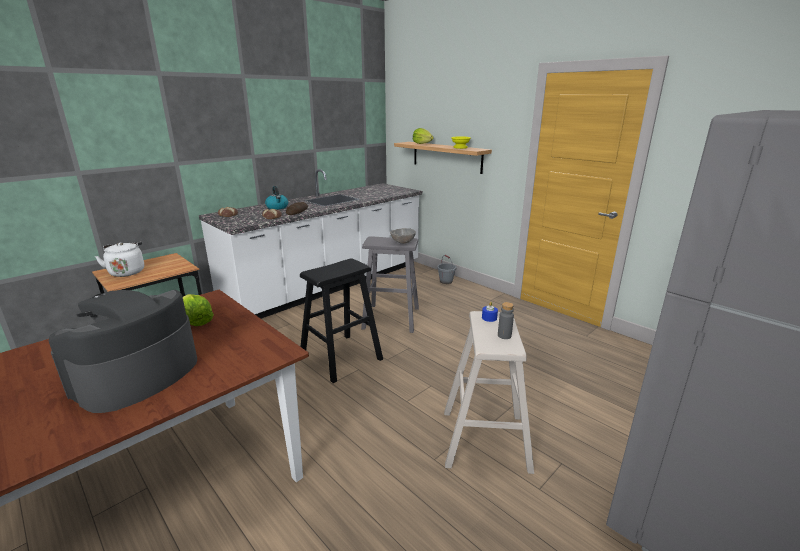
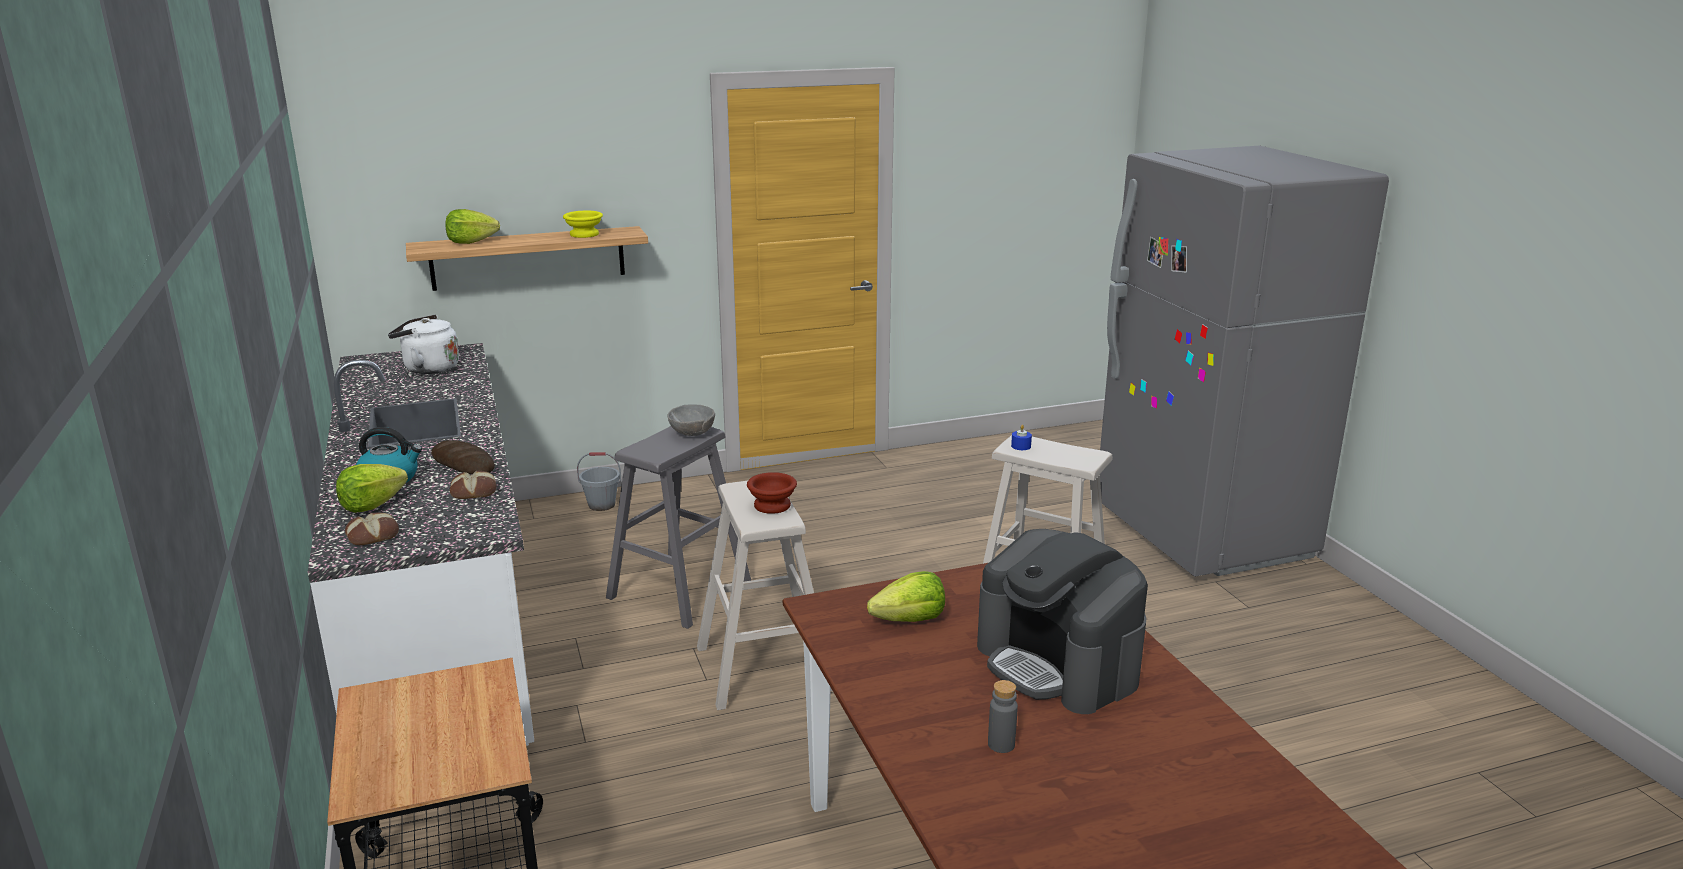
camera: 65 degrees left, 0 degrees up
white kettle [95,242,144,277] -> white kettle moved to [388,315,459,374]
black stool [300,259,383,383] -> beige stool [697,481,833,710]
grey bottle [498,302,514,339] -> grey bottle moved to [988,680,1018,753]
none -> lettuce [336,464,408,513]
none -> brown bowl [747,472,797,514]

